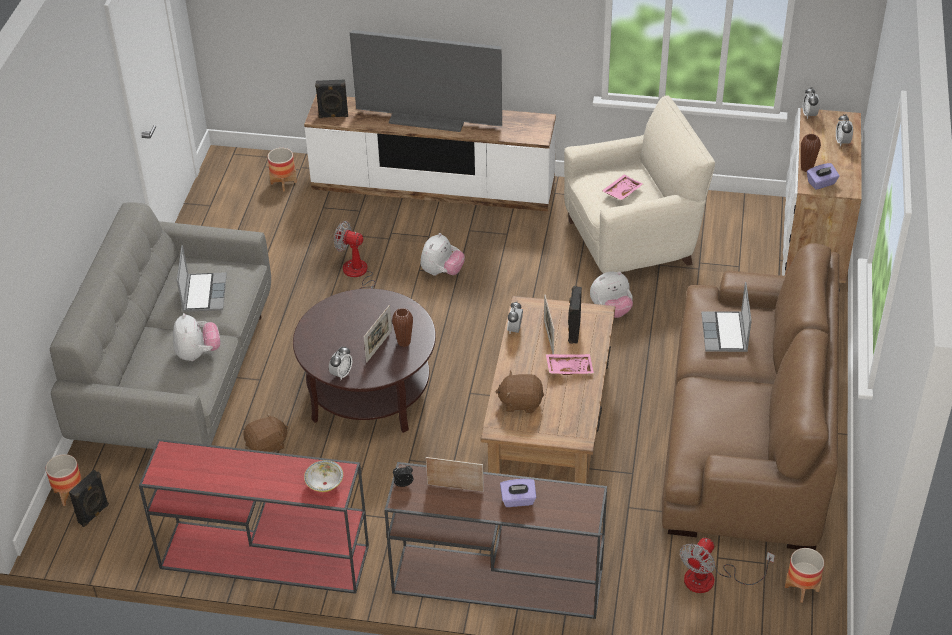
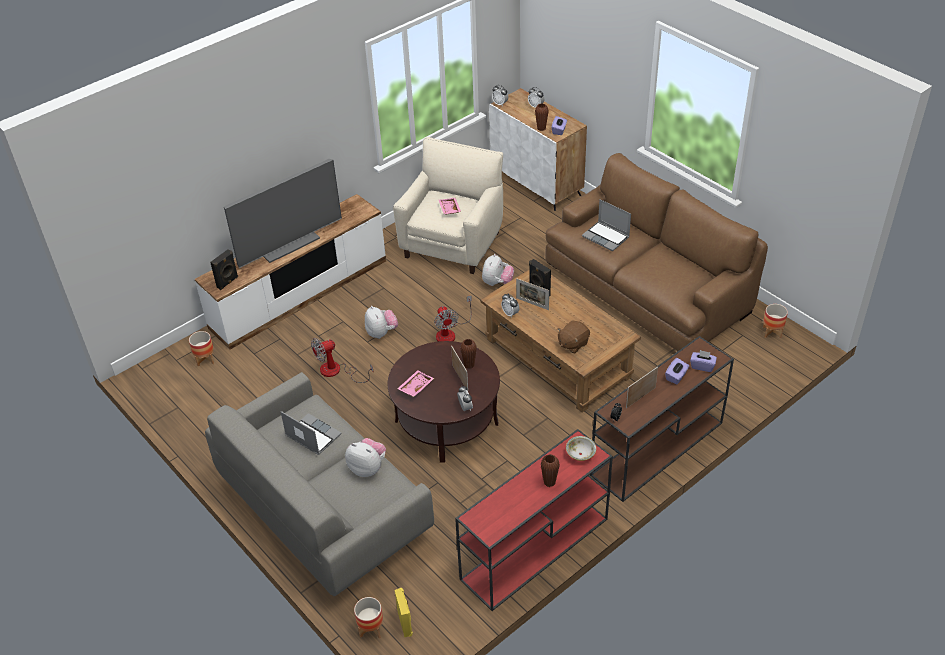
camera: 50 degrees left, 0 degrees up
black speaker [69,470,109,527] -> yellow speaker [395,588,413,637]
brown plush toy [243,412,288,452] -> none
pink tray [546,354,594,375] -> pink tray moved to [397,370,434,397]
fan [680,538,775,593] -> fan moved to [434,295,472,341]
none -> brown vase [541,454,560,487]
none -> purple tissue box [690,350,717,372]

